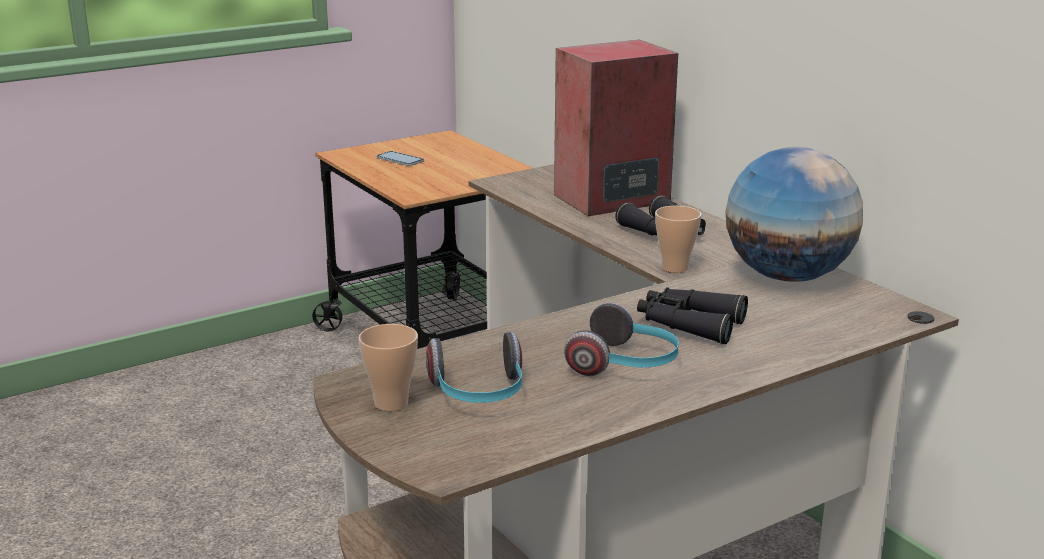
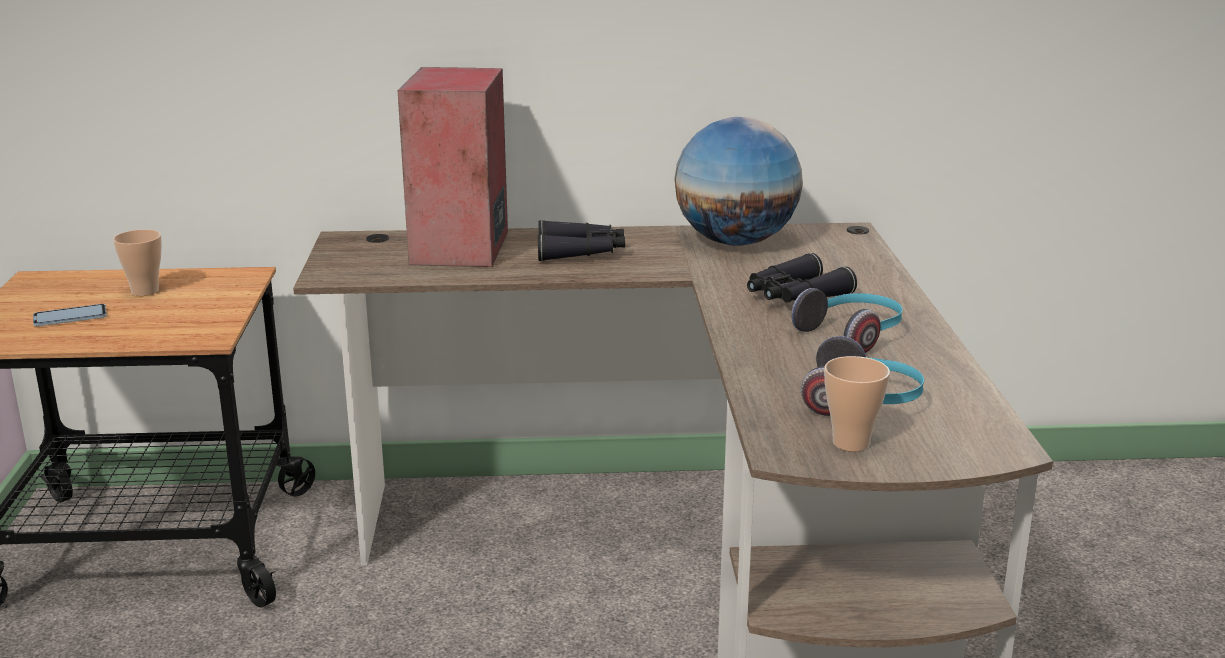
camera: 60 degrees left, 0 degrees up
cup [655,206,702,273] -> cup moved to [113,229,162,296]

